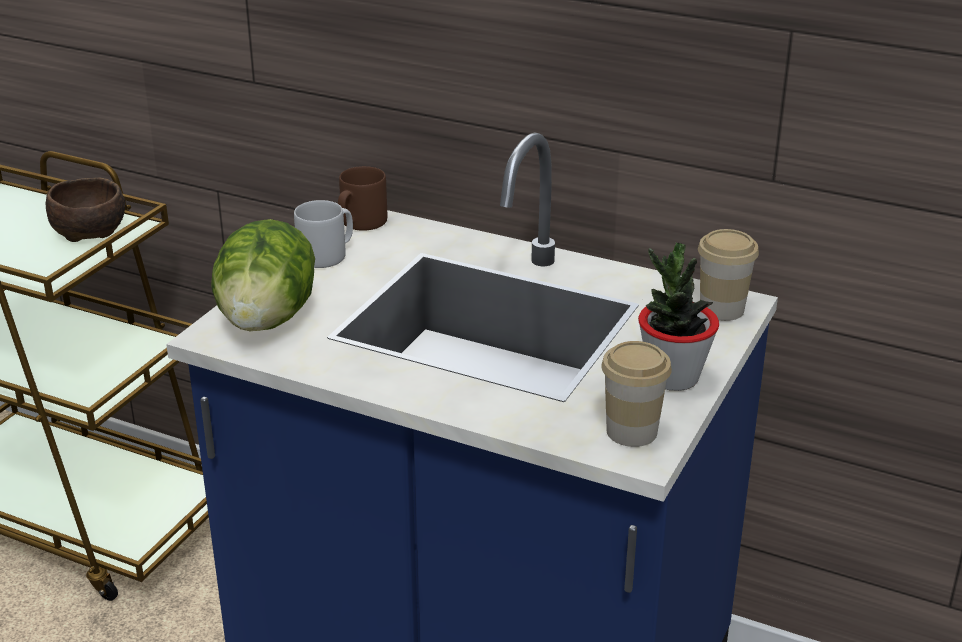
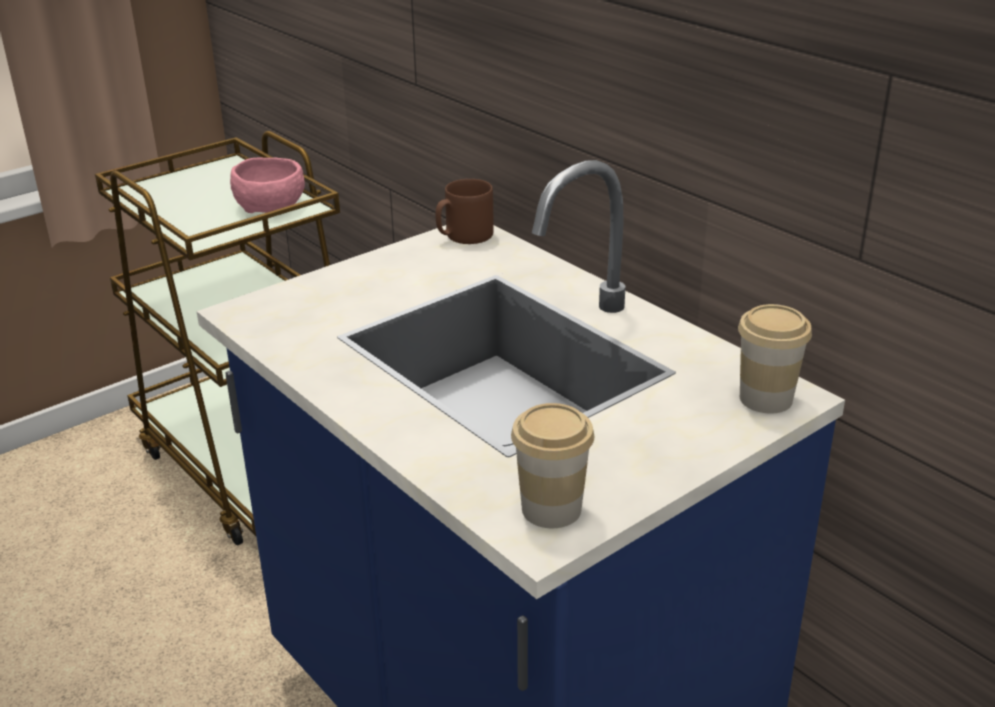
camera: 25 degrees right, 0 degrees up
brown bowl [45,178,125,242] -> pink bowl [230,157,305,213]
lettuce [211,219,315,331] -> none
grey mug [294,200,353,268] -> none
potted plant [638,242,719,391] -> none

